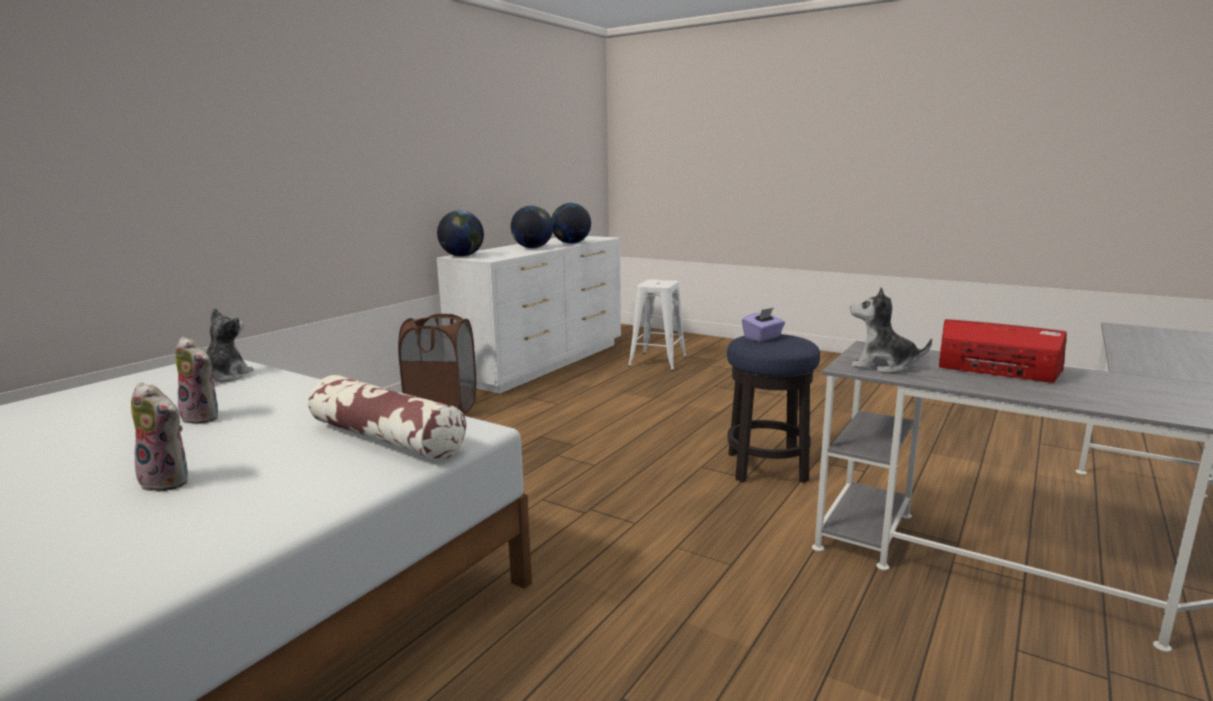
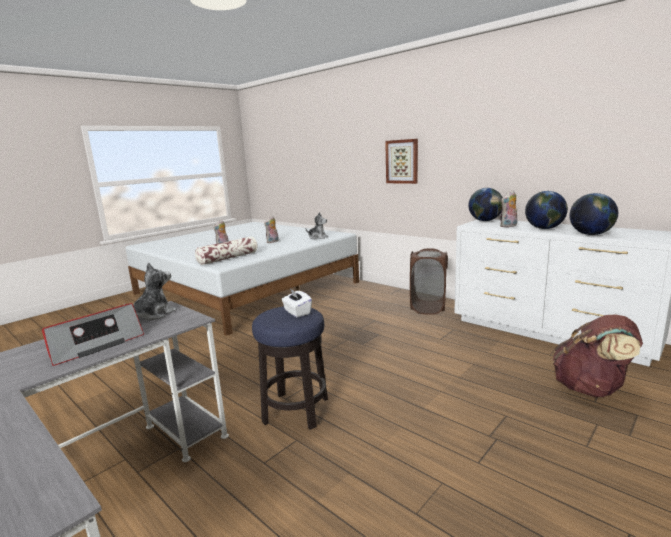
camera: 100 degrees right, 0 degrees up
white stool [628,279,687,371] -> brown backpack [553,314,643,398]
purple tissue box [742,307,785,342] -> white tissue box [281,289,312,317]
none -> picture [385,139,418,184]
none -> plush toy [500,190,518,227]

